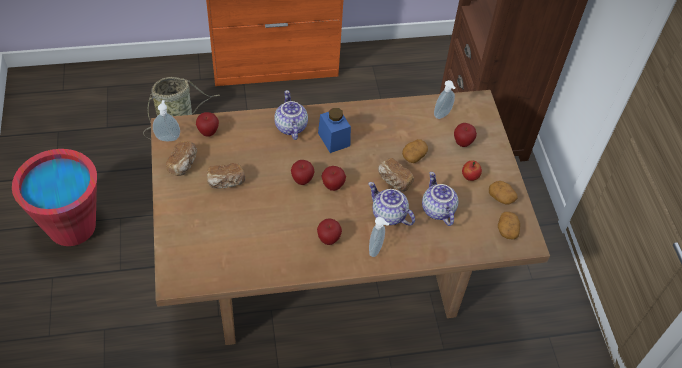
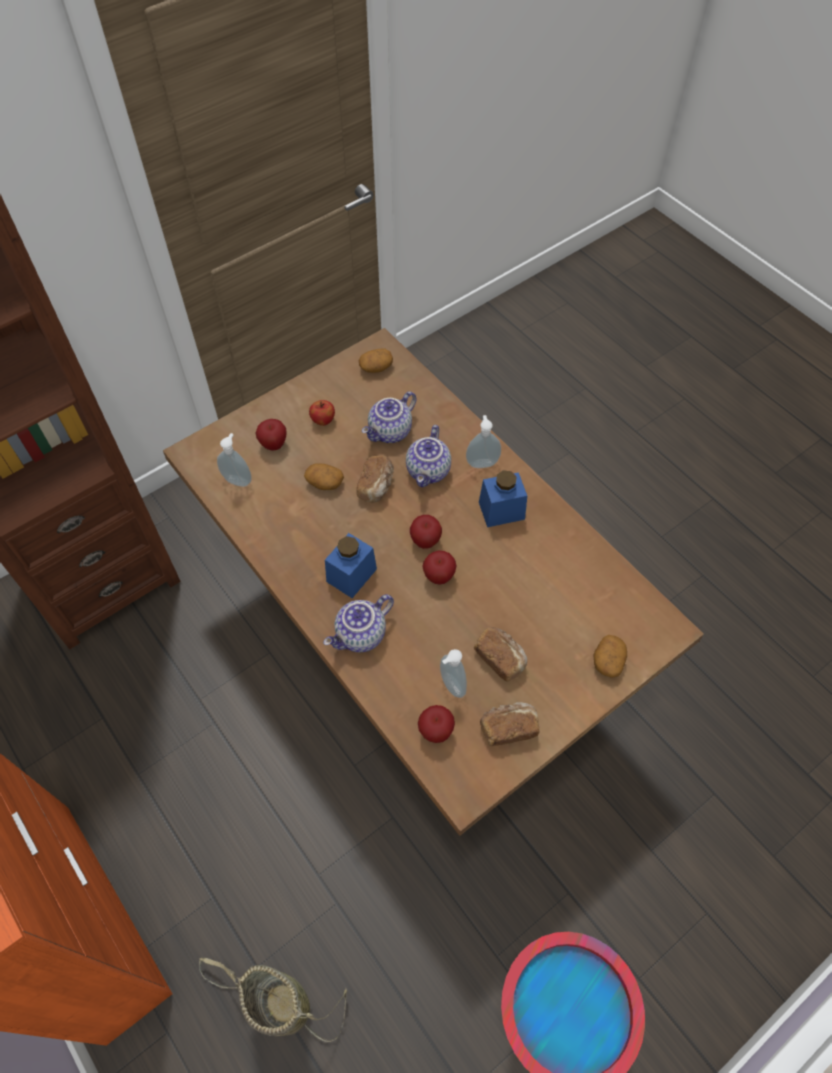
camera: 115 degrees left, 5 degrees up
soap dispenser [153,100,180,141] -> soap dispenser moved to [440,649,467,698]
apple [317,218,342,245] -> blue jar [479,470,527,527]
potato [489,181,518,204] -> potato moved to [593,635,627,678]

